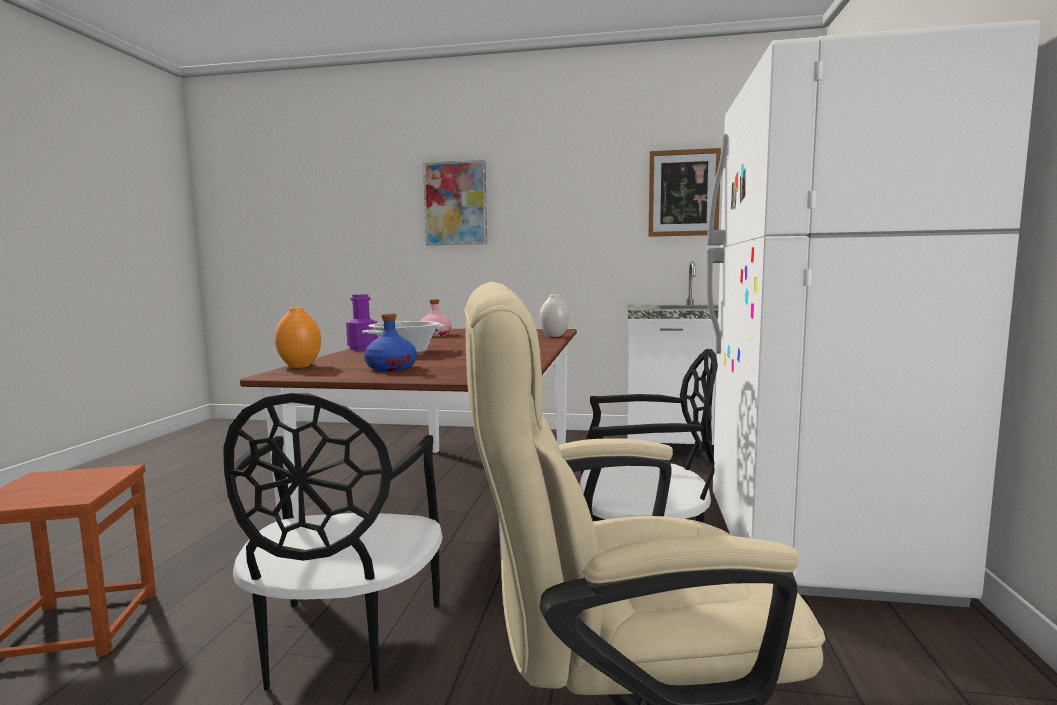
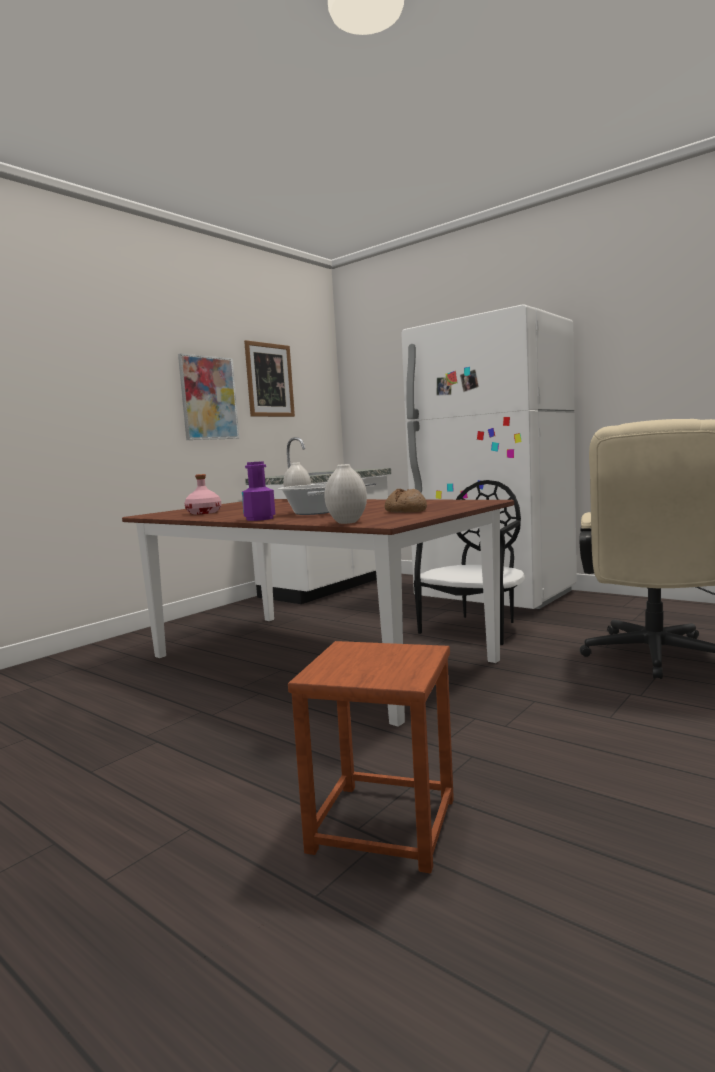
camera: 60 degrees left, 0 degrees up
black chair [223,393,443,691] -> none
orange vase [275,307,321,368] -> white vase [324,464,367,524]
blue bottle [364,313,417,371] -> bread [385,488,427,513]
picture [423,160,487,245] -> picture moved to [178,354,239,440]

